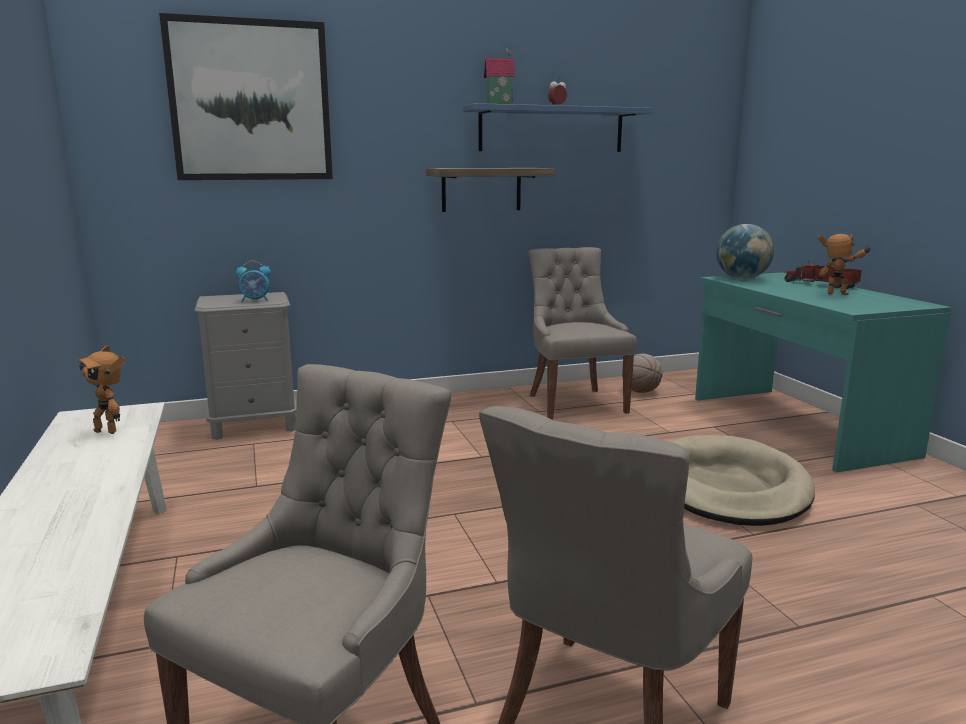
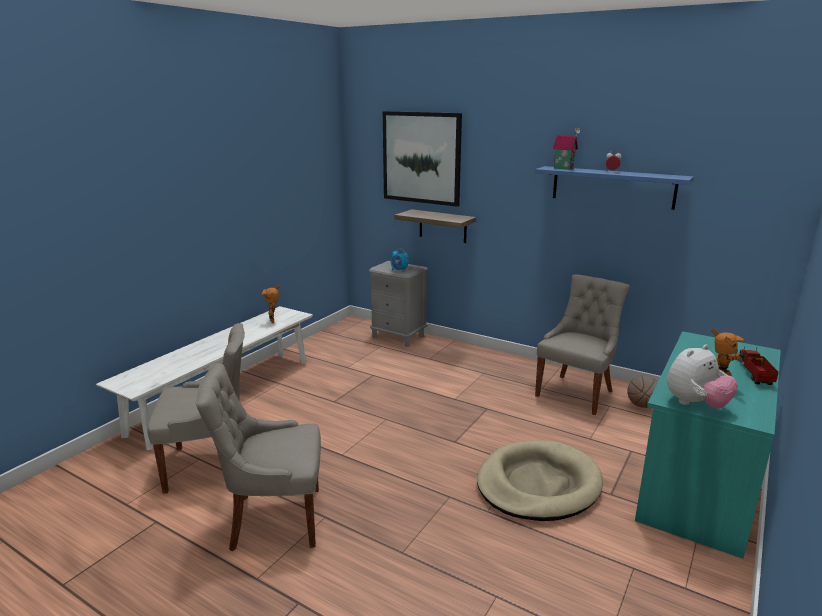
camera: 50 degrees right, 5 degrees up
shelf [426,168,555,212] -> shelf moved to [395,209,476,243]
globe [716,224,774,279] -> none
none -> plush toy [667,344,738,409]

